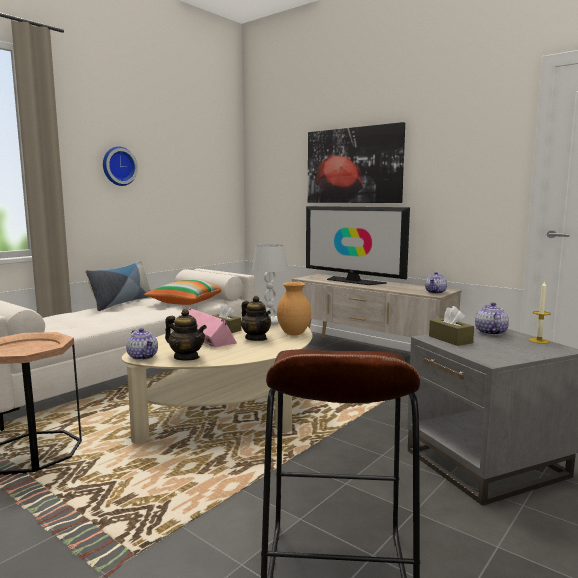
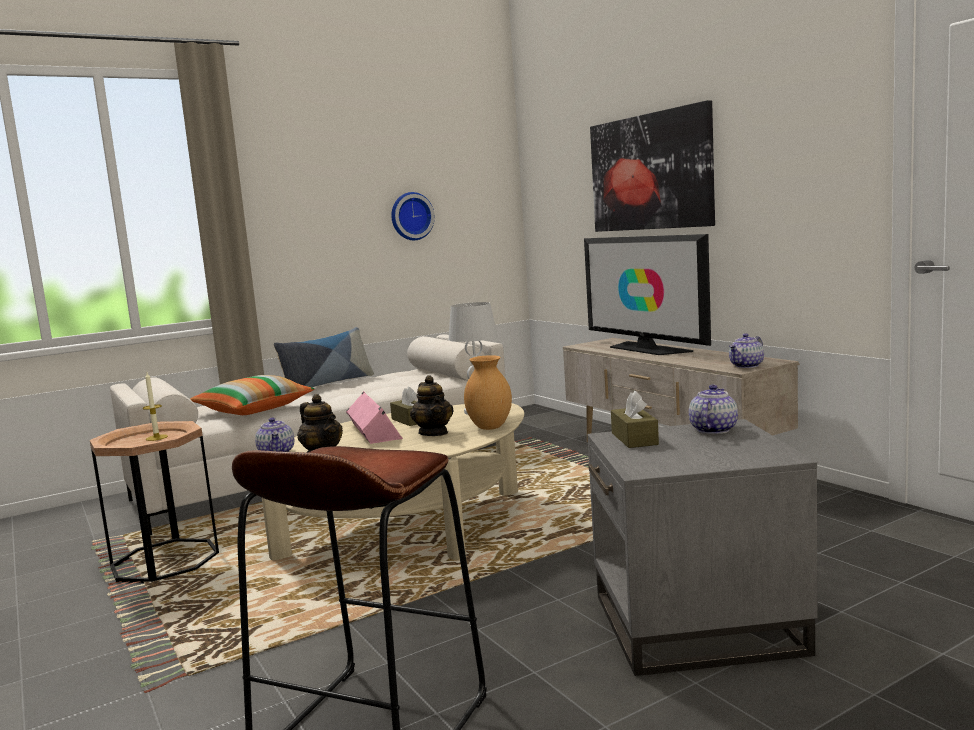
camera: 20 degrees right, 0 degrees up
wall clock [103,146,138,186] -> wall clock moved to [391,192,435,240]
pillow [144,279,221,305] -> pillow moved to [190,375,314,415]
candle [529,281,551,344] -> candle moved to [143,373,168,441]

